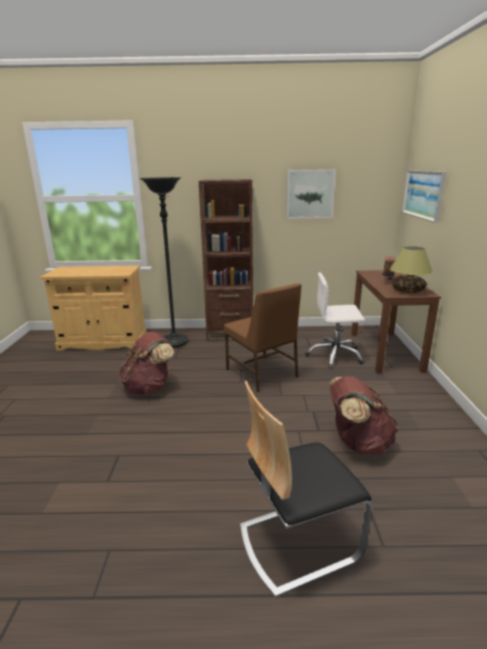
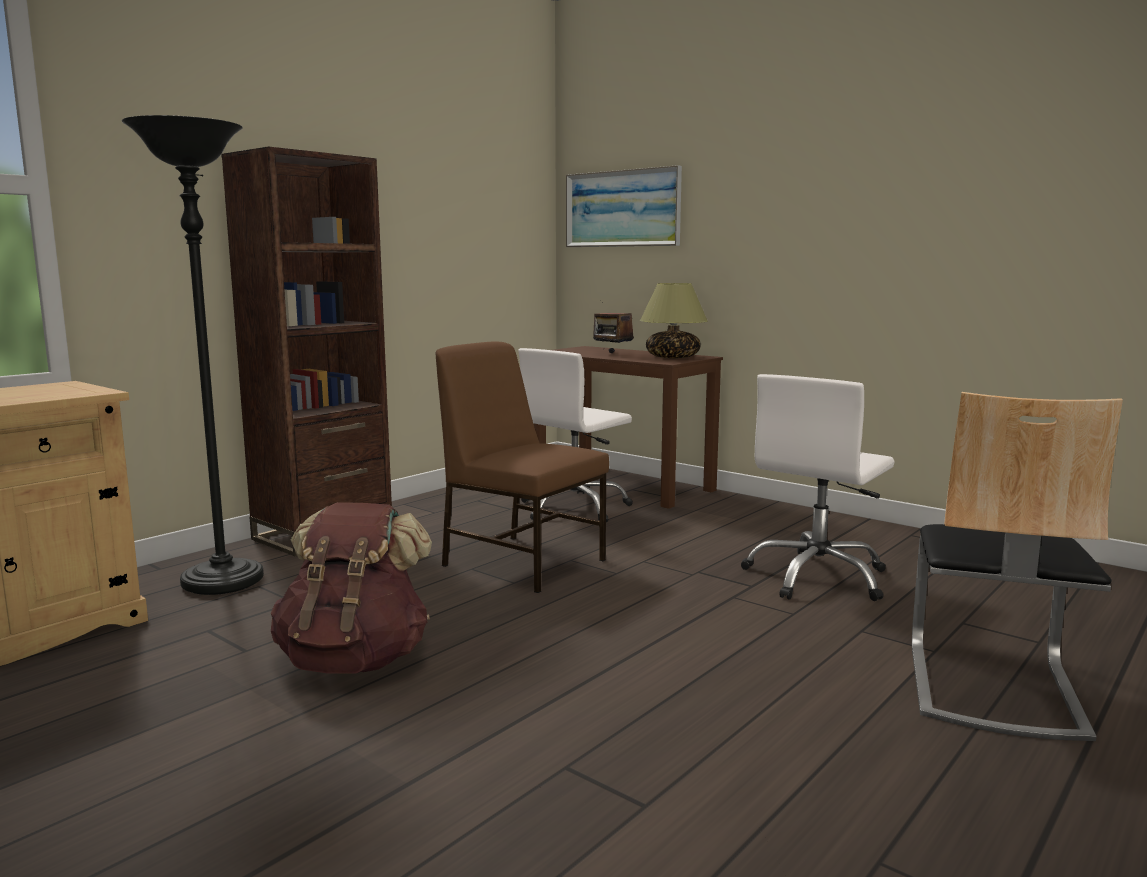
camera: 50 degrees left, 10 degrees down
brown chair [224,283,302,392] -> brown chair turned 150 degrees counterclockwise [436,342,609,593]
picture [286,169,336,219] -> none
brown backpack [329,376,398,455] -> white office chair [741,374,895,601]

